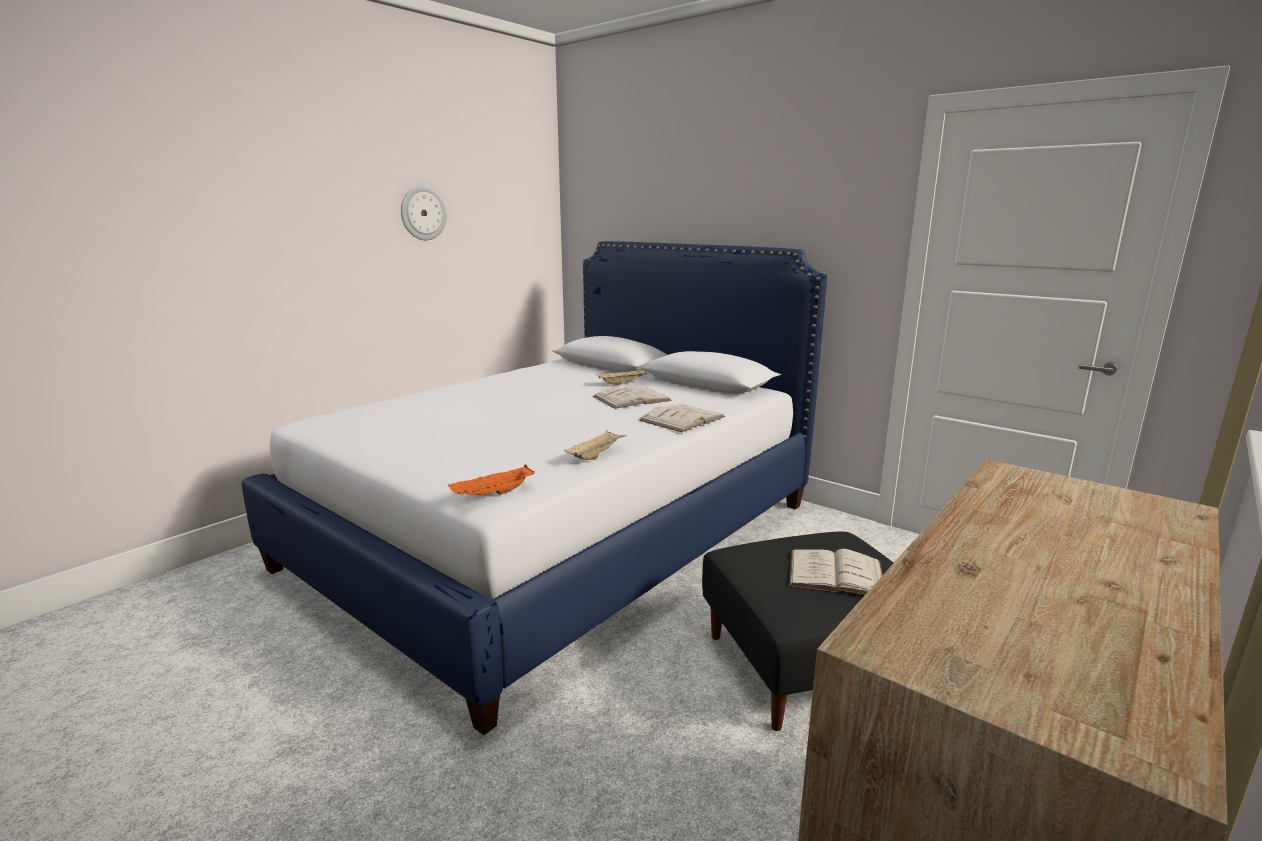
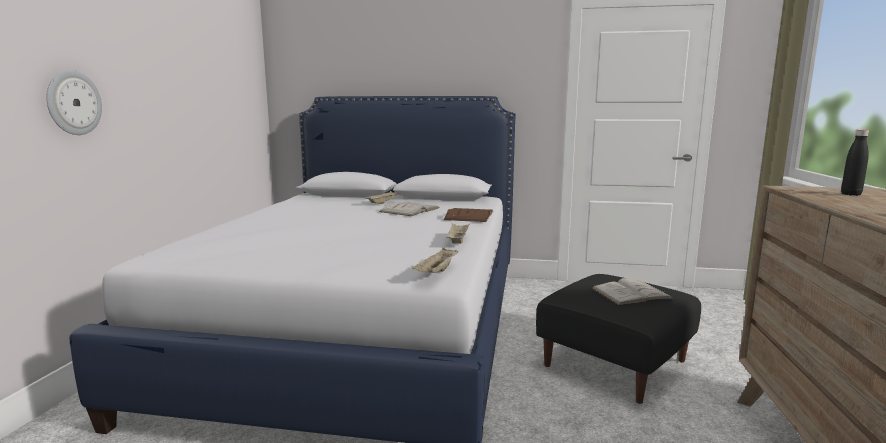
camera: 30 degrees left, 5 degrees down
wall clock [401,186,447,240] -> wall clock moved to [46,70,102,135]
orange tray [448,465,535,495] -> beige tray [412,247,459,273]
white book [639,404,725,432] -> brown book [443,208,493,222]
none -> black bottle [841,129,869,196]

